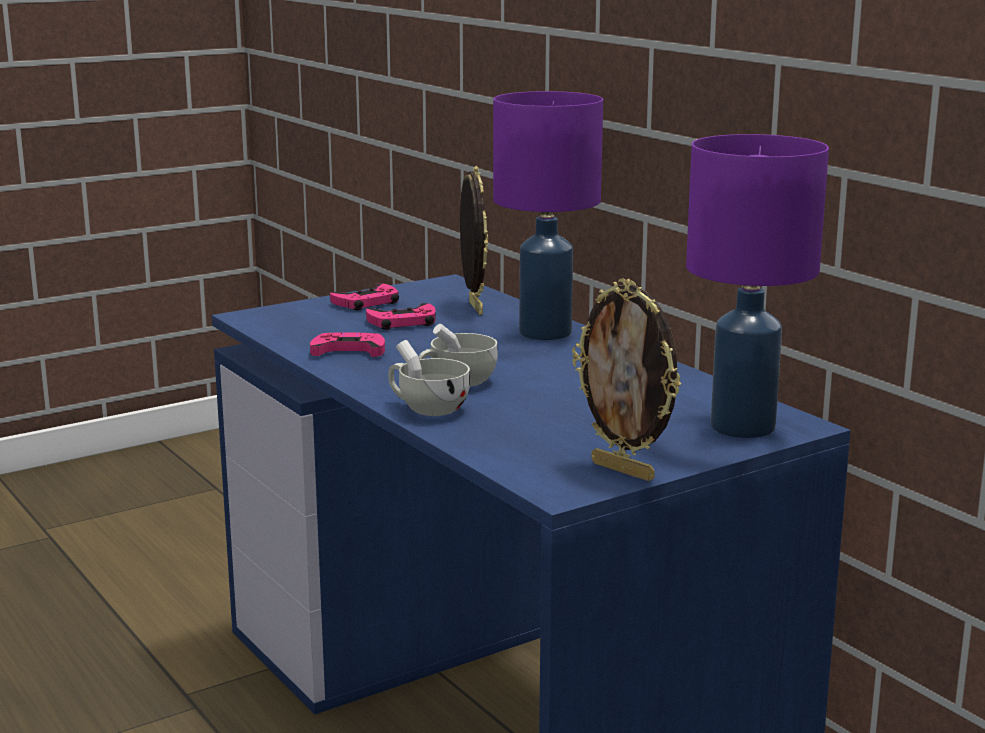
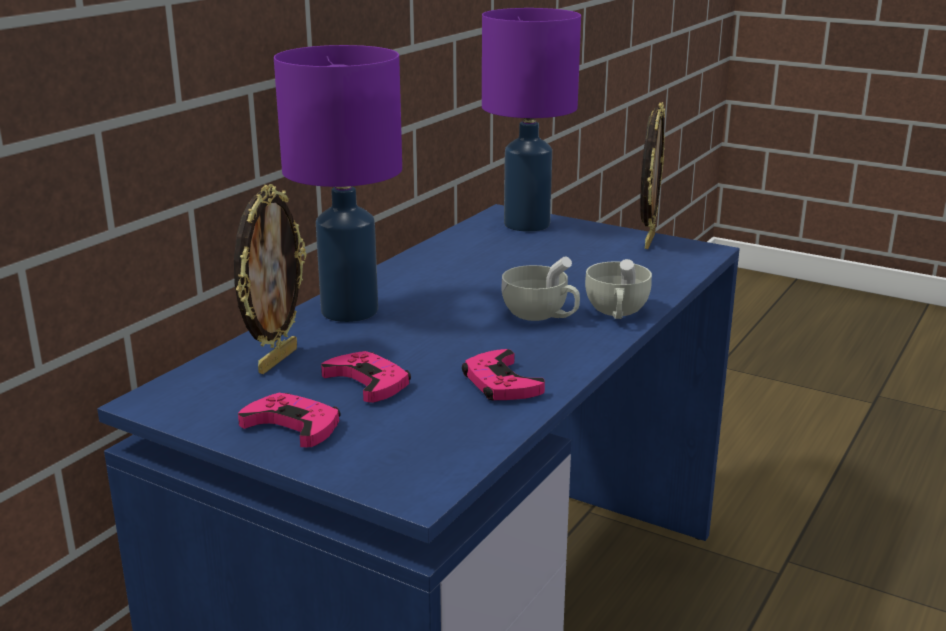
camera: 115 degrees left, 5 degrees up
picture frame [460,166,488,315] -> picture frame turned 150 degrees clockwise [234,184,306,374]

